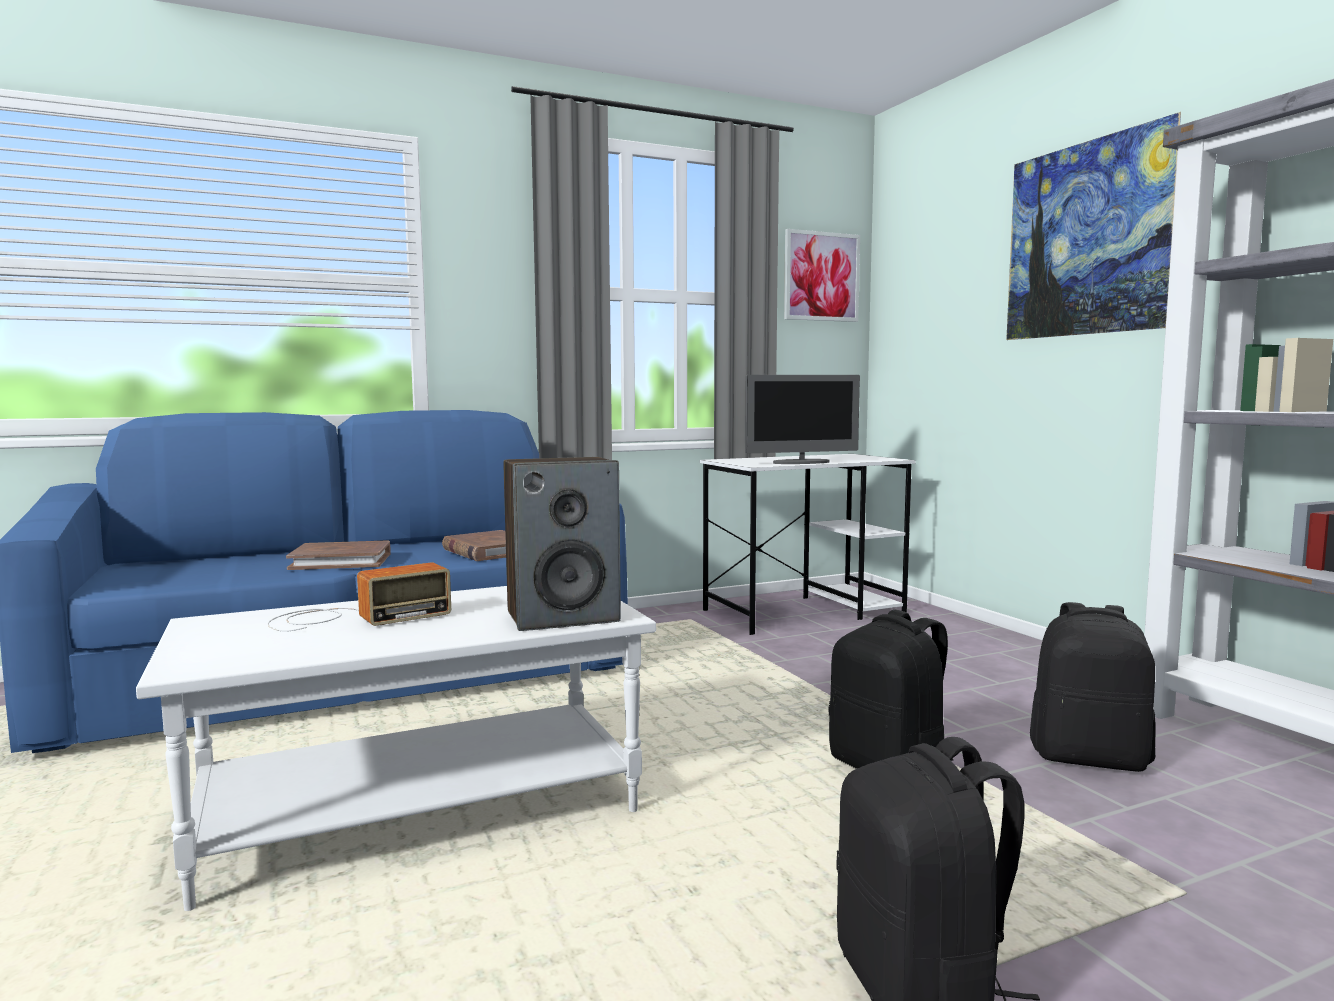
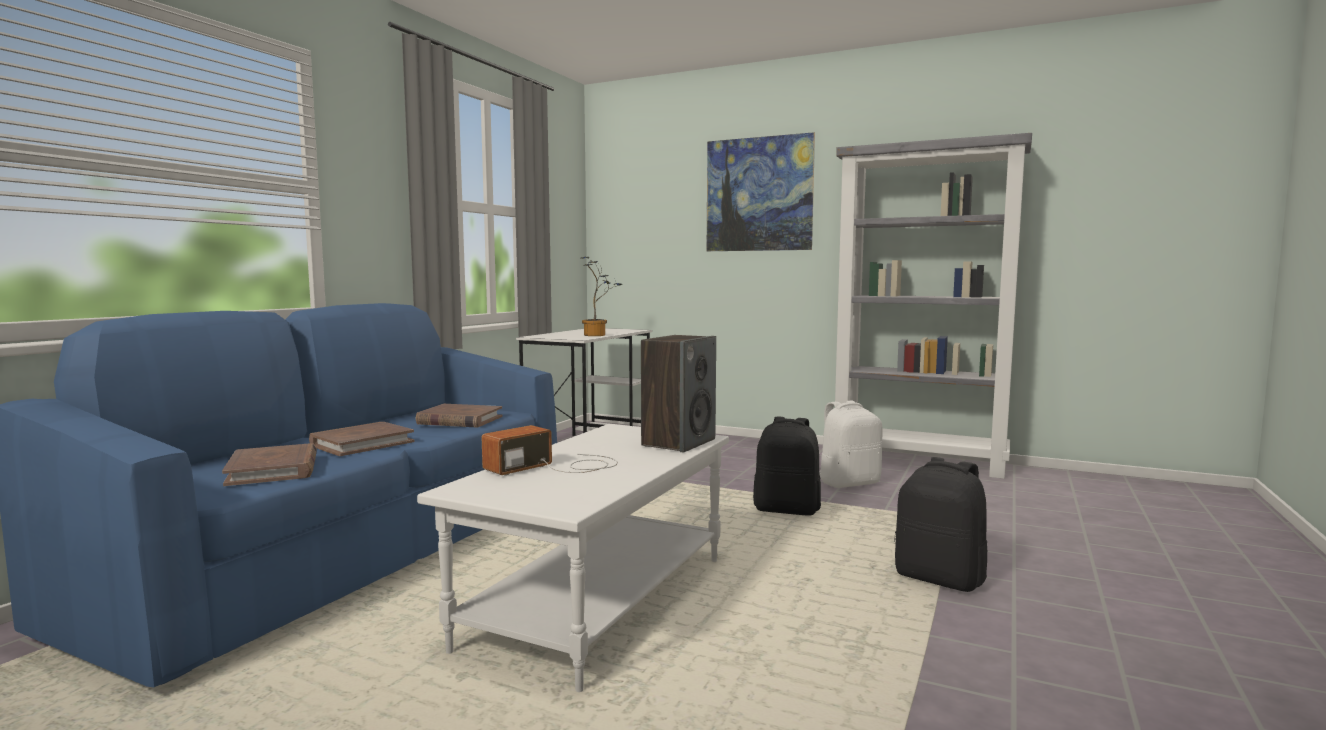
camera: 40 degrees left, 0 degrees up
radio [268,562,451,631] -> radio turned 150 degrees counterclockwise [482,425,618,475]
monitor [745,375,860,464] -> potted plant [581,257,623,336]
picture [784,229,860,322] -> none
black backpack [1030,602,1156,772] -> white backpack [819,400,883,488]
none -> brown book [222,443,317,486]

